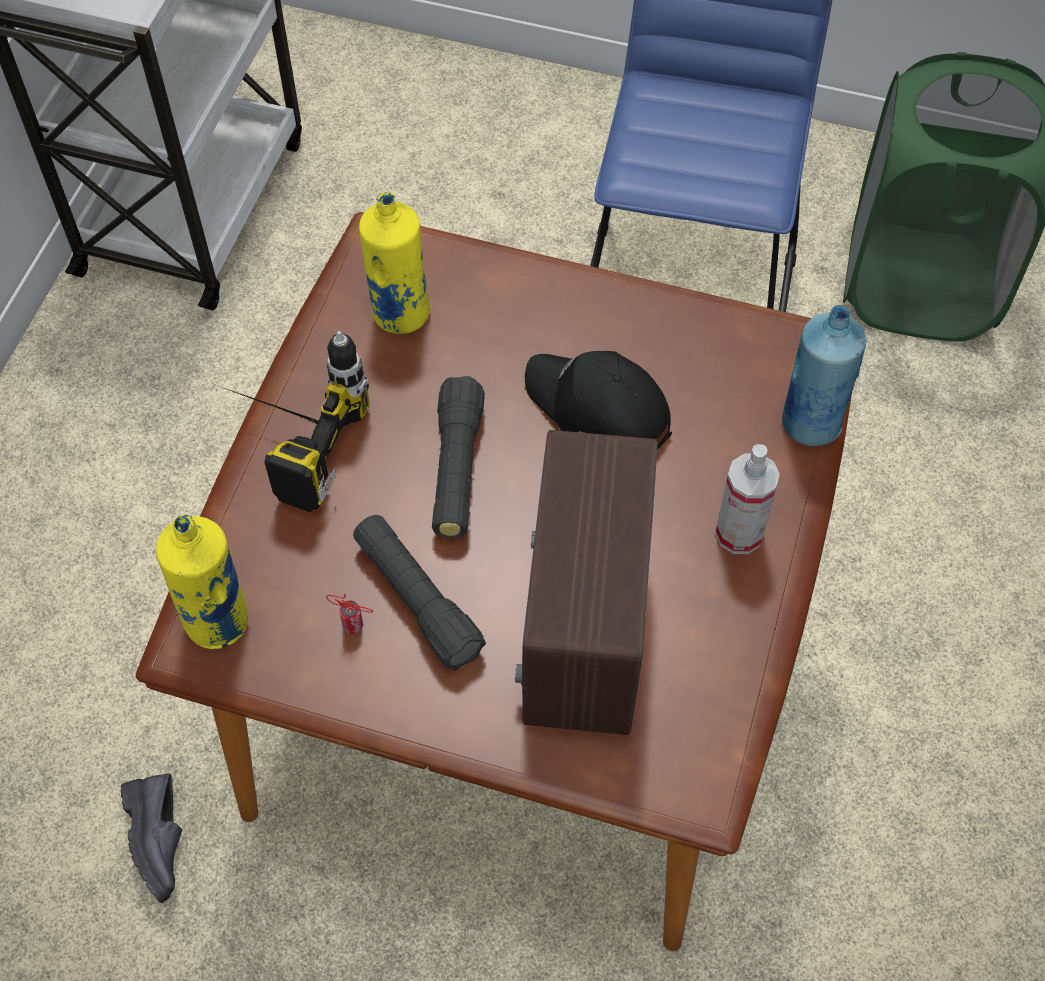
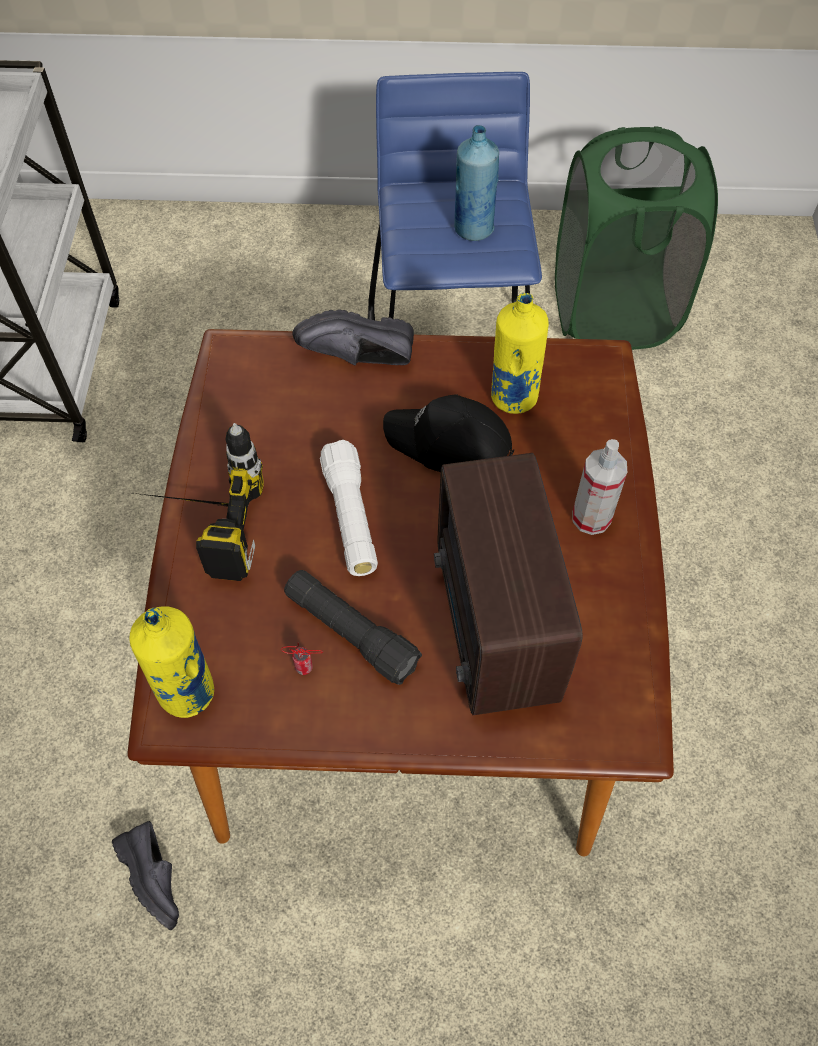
camera: 15 degrees left, 0 degrees up
yellow bottle [359,192,430,334] -> yellow bottle moved to [491,293,549,414]
black flashlight [432,376,485,539] -> white flashlight [320,440,378,576]
blue bottle [782,305,866,446] -> blue bottle moved to [454,125,499,241]
none -> black shoe [293,309,414,365]

